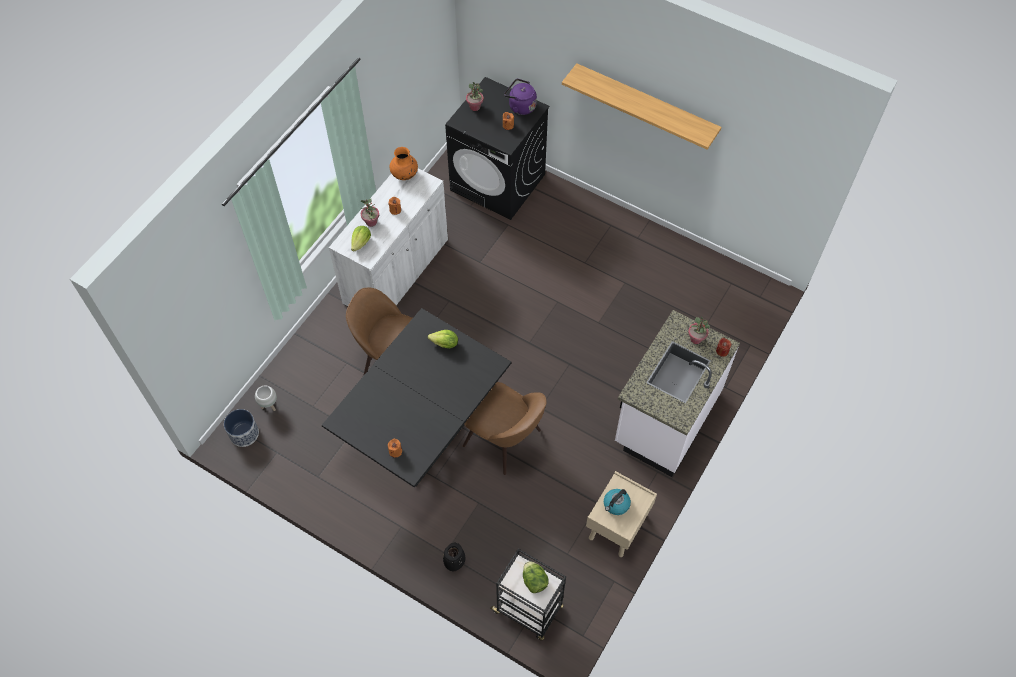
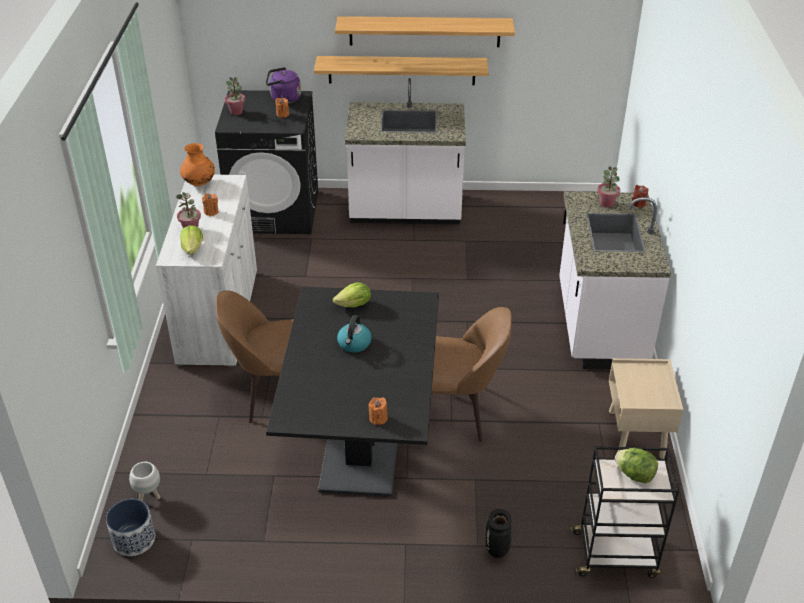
camera: 30 degrees left, 20 degrees down
kettle [604,489,631,515] -> kettle moved to [337,315,372,353]
none -> shelf [314,56,489,85]
none -> white counter [345,78,466,224]

